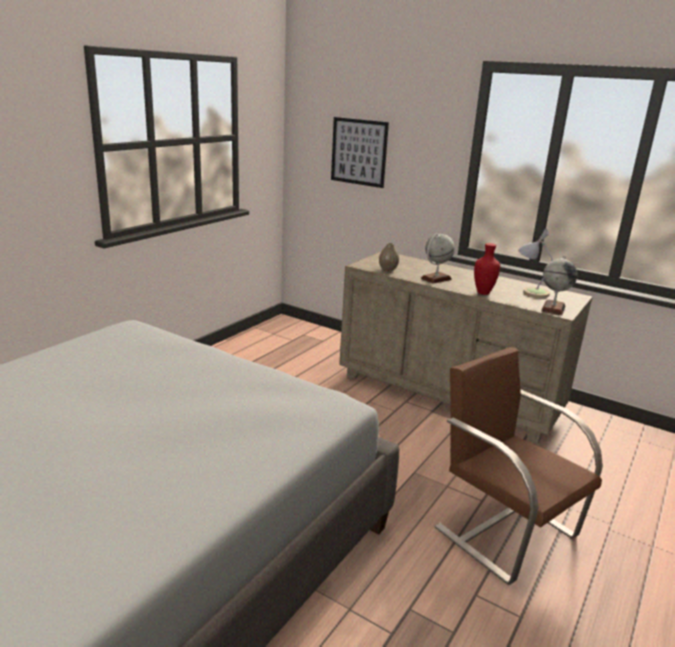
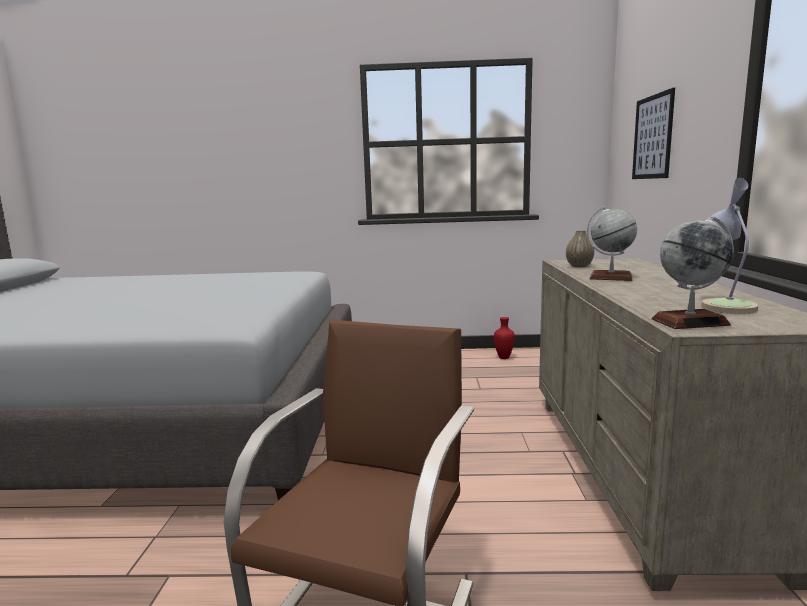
camera: 60 degrees right, 10 degrees down
red vase [474,243,500,295] -> red vase moved to [494,317,515,359]

